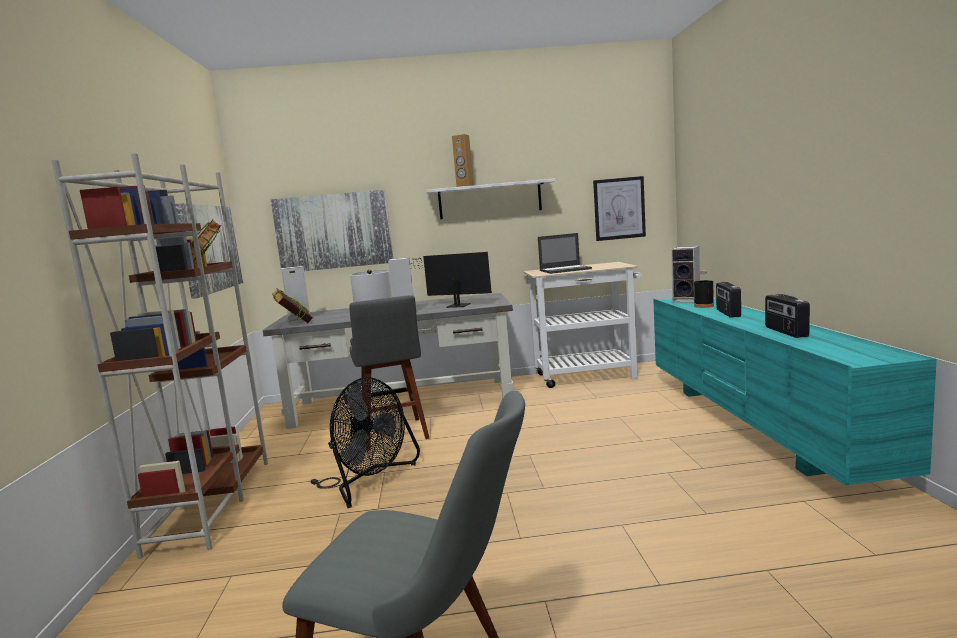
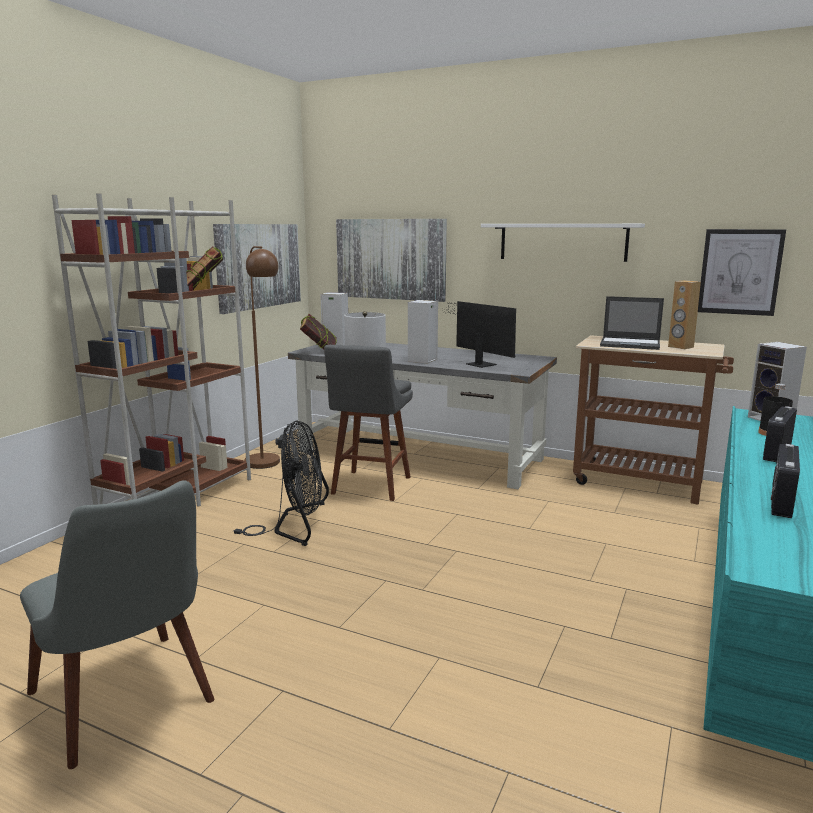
camera: 30 degrees right, 5 degrees up
black fan [311,377,420,508] -> black fan turned 60 degrees counterclockwise [233,421,329,546]
brown speaker [452,134,474,187] -> brown speaker moved to [668,280,701,349]
white cart [524,262,642,388] -> brown cart [573,335,734,504]
none -> brown floor lamp [244,246,280,469]

